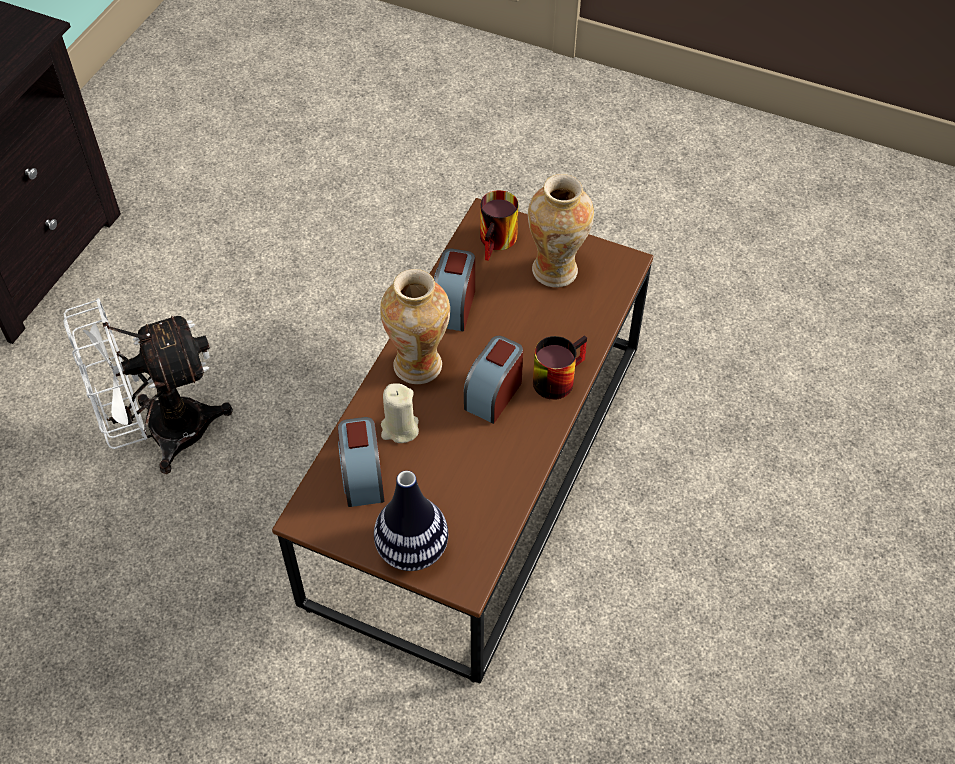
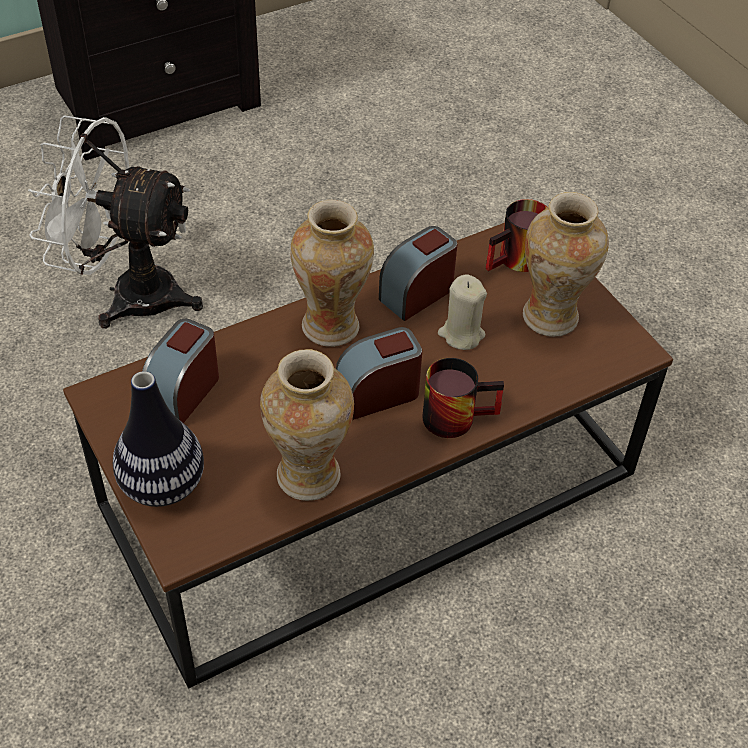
camera: 35 degrees right, 5 degrees down
beige candle [381,383,419,443] -> beige candle moved to [438,275,487,350]
none -> vase [260,349,354,501]

